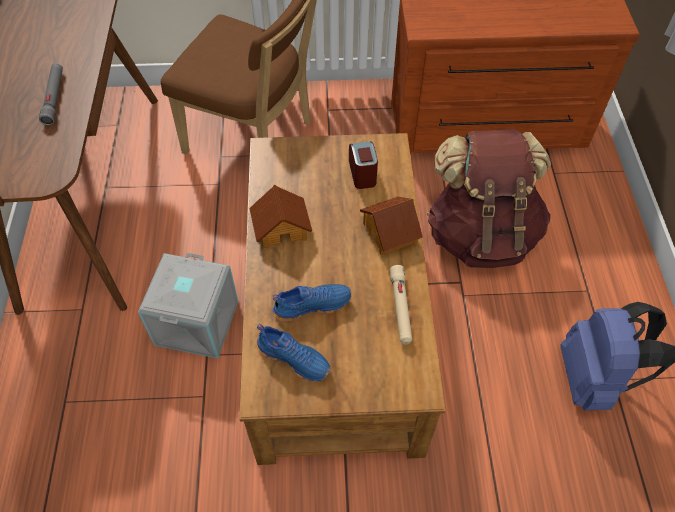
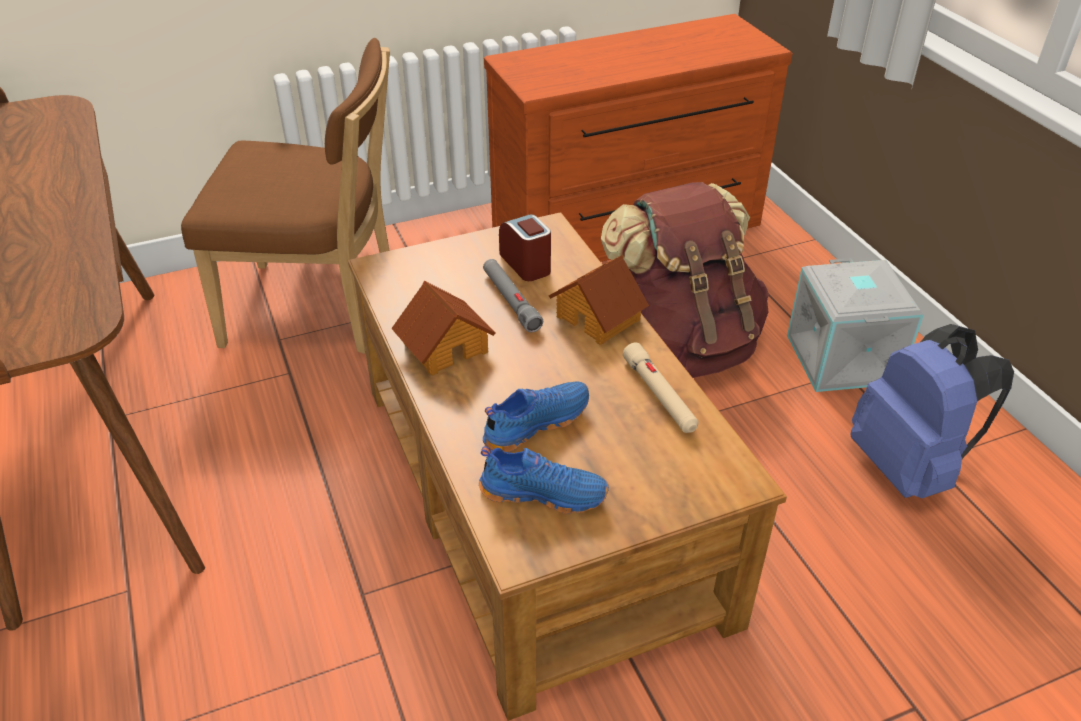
camera: 20 degrees left, 15 degrees down
grey flashlight [39,63,63,125] -> grey flashlight moved to [483,259,543,332]
grey storage box [138,253,238,359] -> grey storage box moved to [787,258,924,392]

